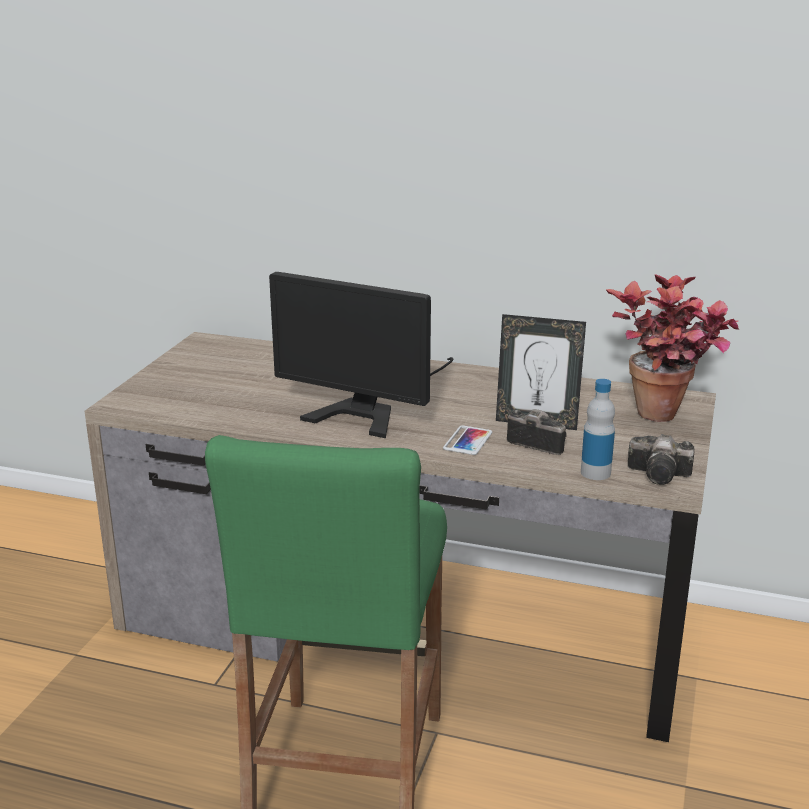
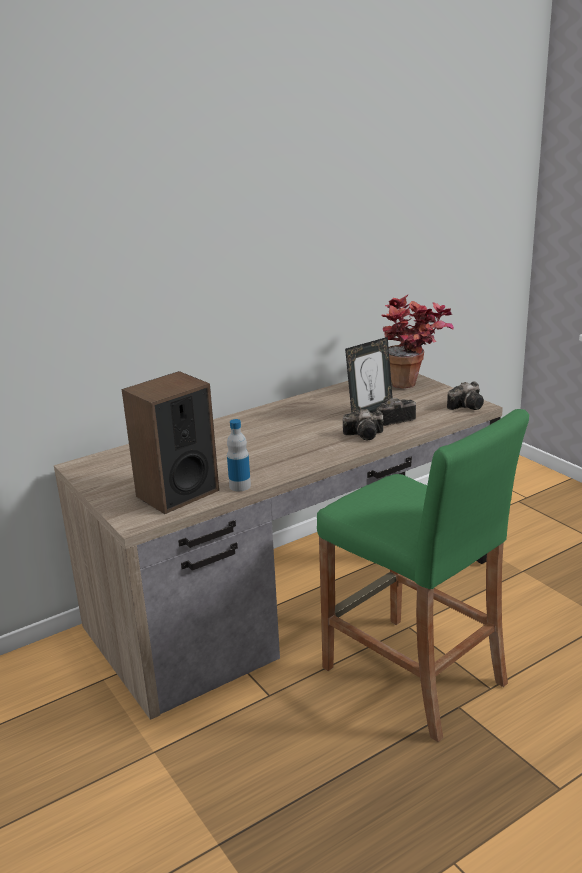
camera: 50 degrees left, 0 degrees up
monitor [269,272,453,438] -> none
phone [443,425,492,455] -> camera [343,409,384,440]
bottle [581,379,615,480] -> bottle moved to [227,419,251,491]
none -> speaker [122,371,219,514]

